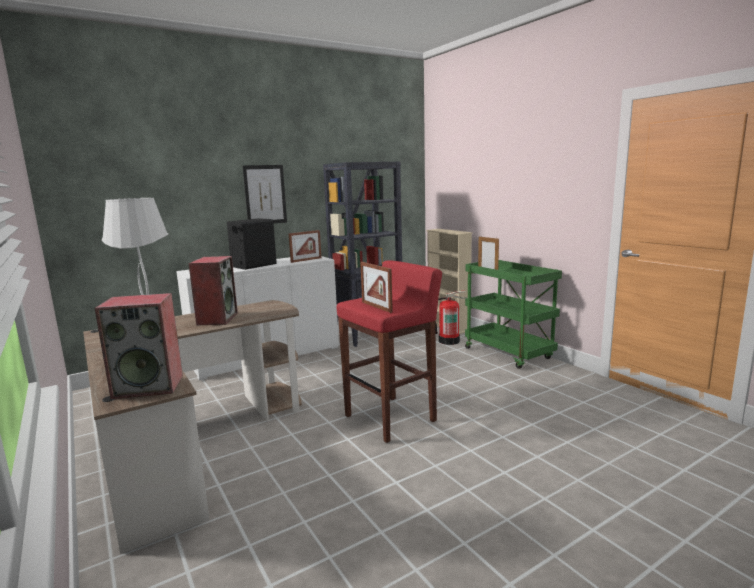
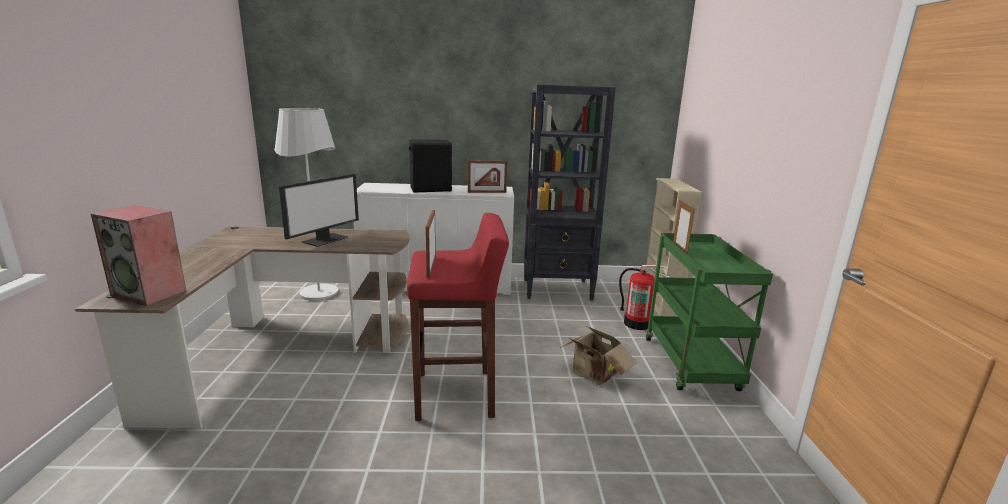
camera: 30 degrees right, 5 degrees up
speaker [189,256,238,325] -> monitor [279,174,359,247]
picture [242,165,287,223] -> none
none -> cardboard box [560,326,637,385]

